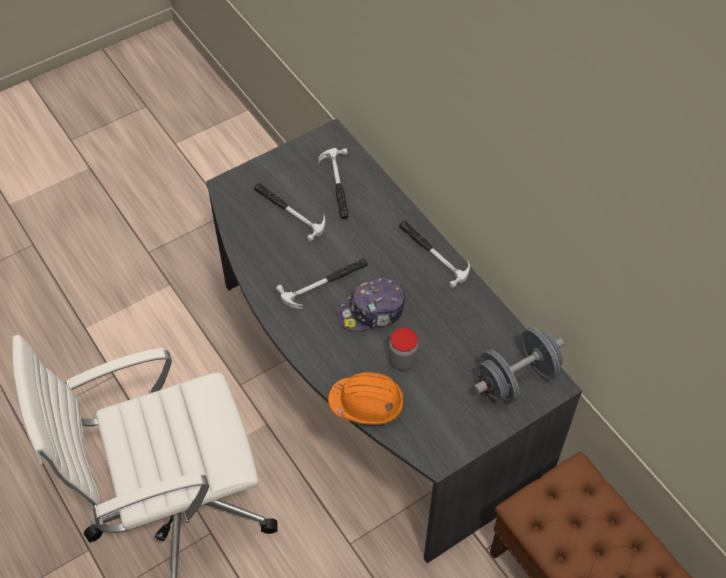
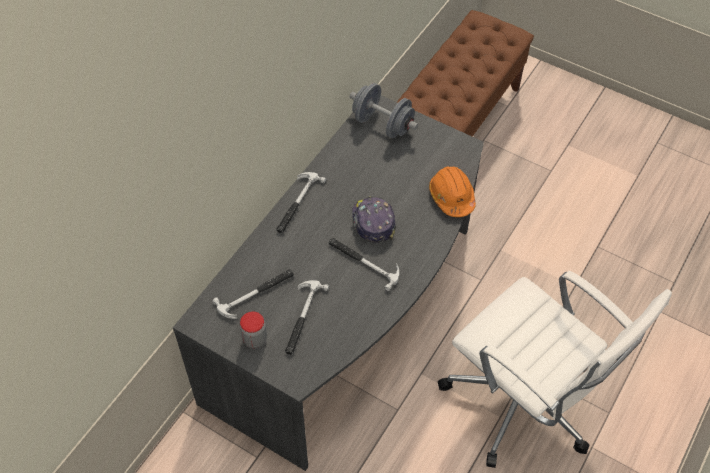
camera: 115 degrees left, 0 degrees up
cap [337,278,405,332] -> cap turned 150 degrees counterclockwise [352,197,396,244]
jar [389,328,418,371] -> jar moved to [240,311,267,348]

